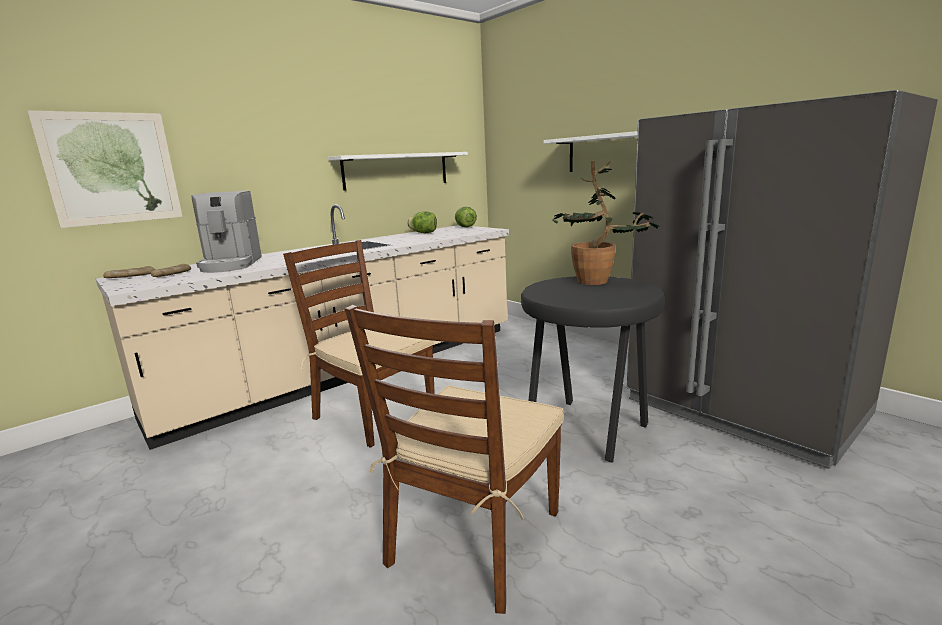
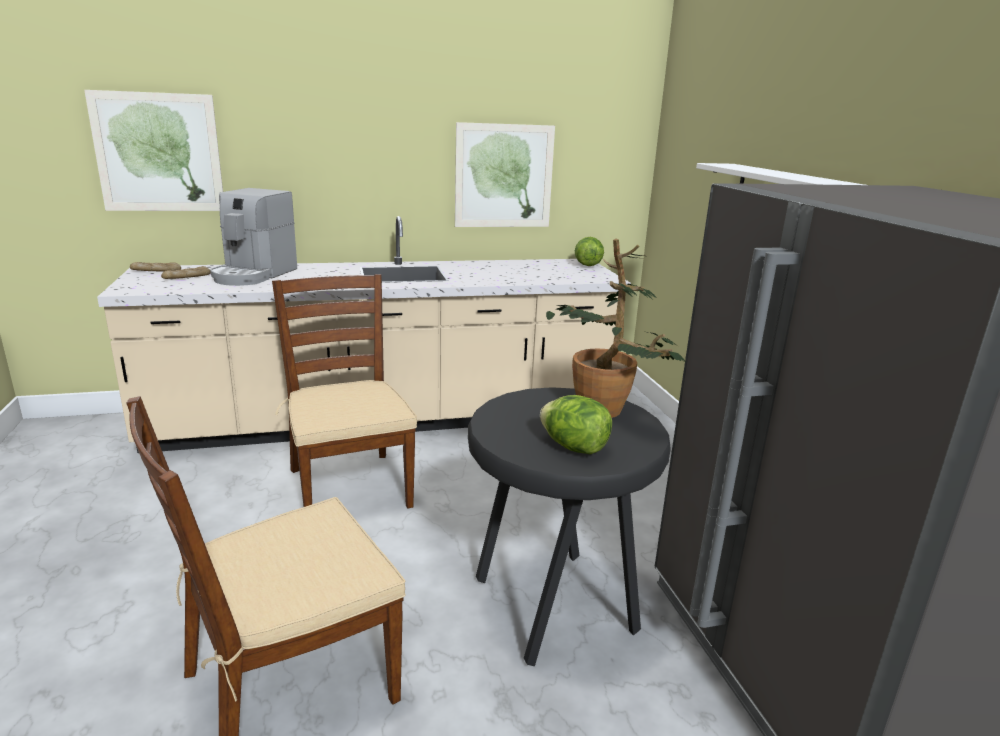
camera: 25 degrees right, 5 degrees up
white shelf [328,152,468,191] -> picture [455,122,555,227]
lettuce [407,211,437,233] -> lettuce moved to [540,395,612,454]

